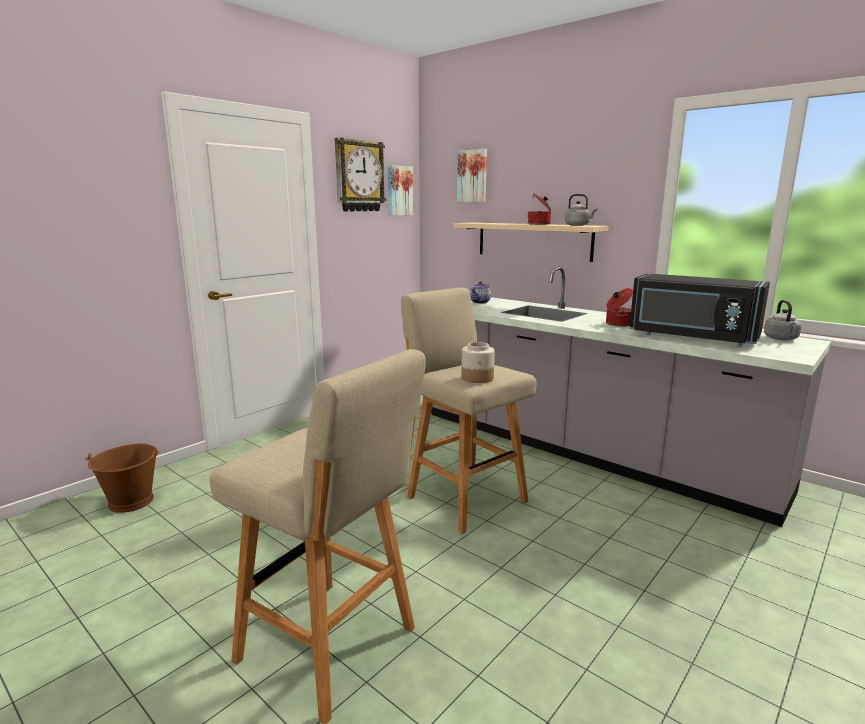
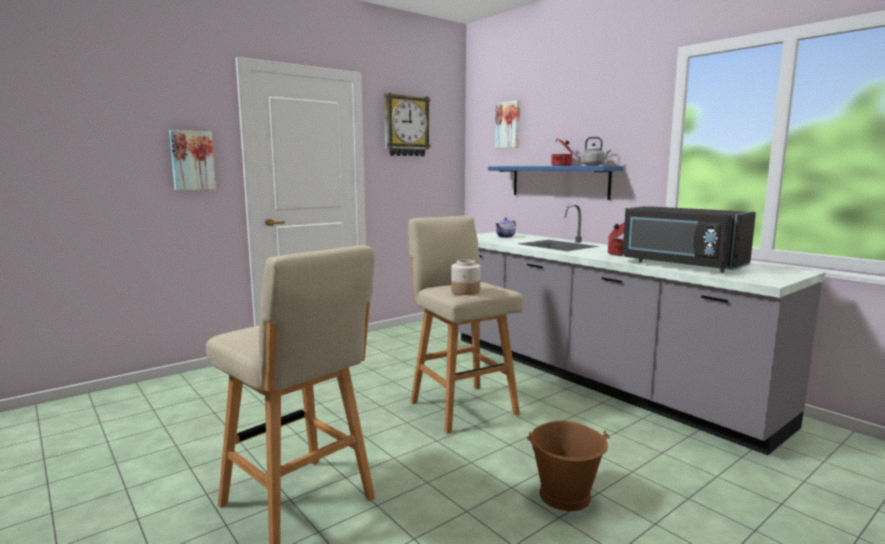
camera: 10 degrees right, 5 degrees down
brown bucket [86,443,159,513] -> brown bucket moved to [527,421,610,511]
picture [388,165,413,216] -> picture moved to [169,130,216,190]
beige shelf [453,223,608,262] -> blue shelf [488,166,623,200]
grey kettle [764,300,802,340] -> none

